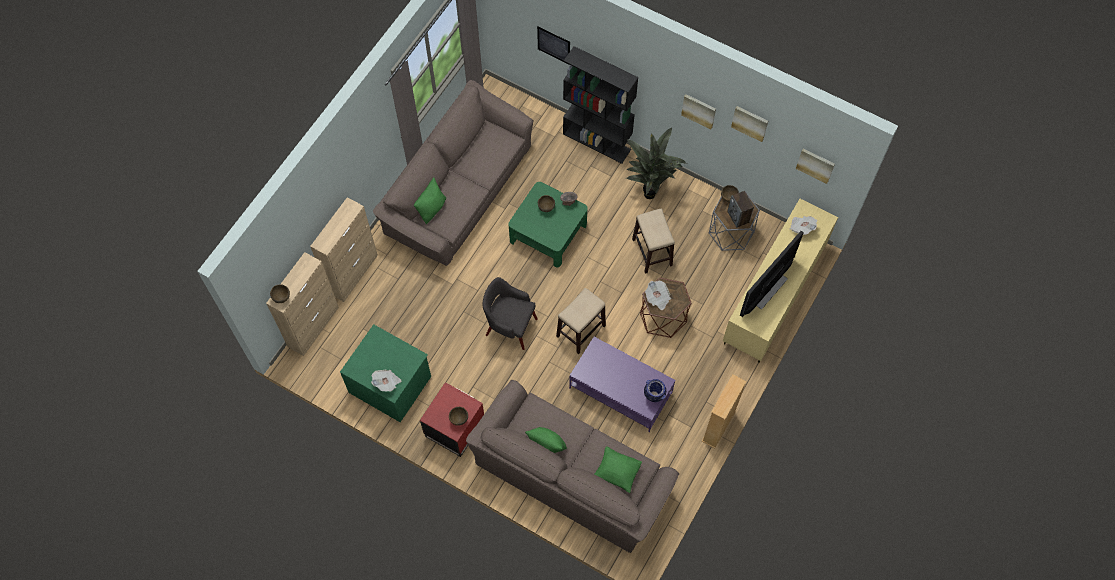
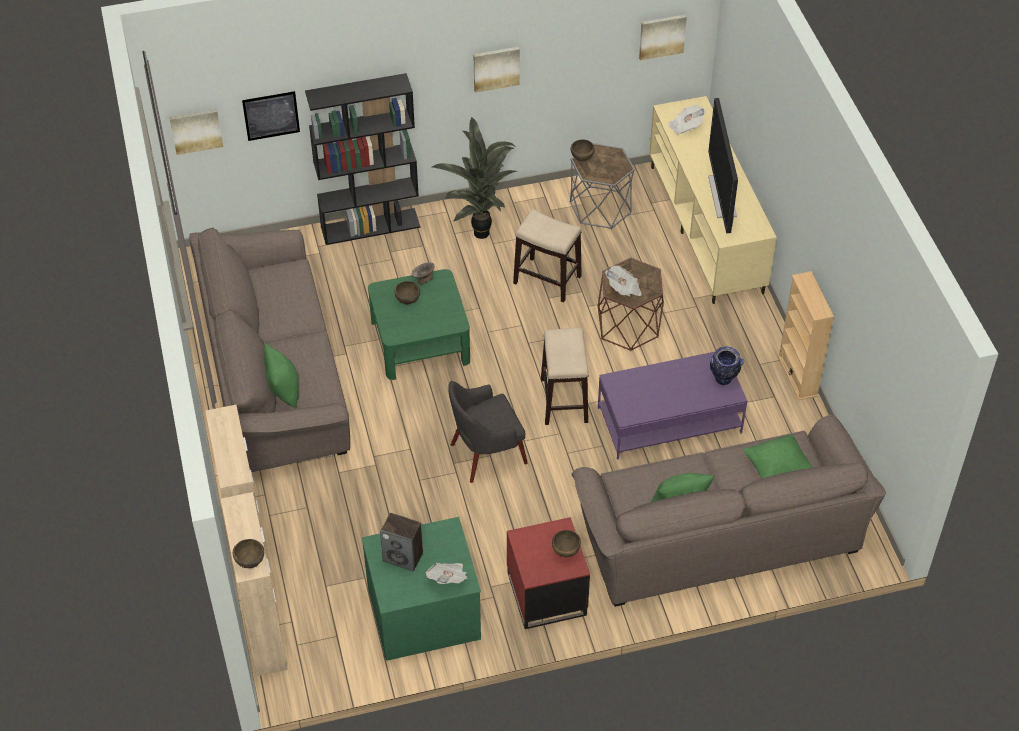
camera: 45 degrees left, 15 degrees down
speaker [727,191,754,228] -> speaker moved to [380,513,423,572]
picture [731,106,768,142] -> picture moved to [169,109,223,155]

